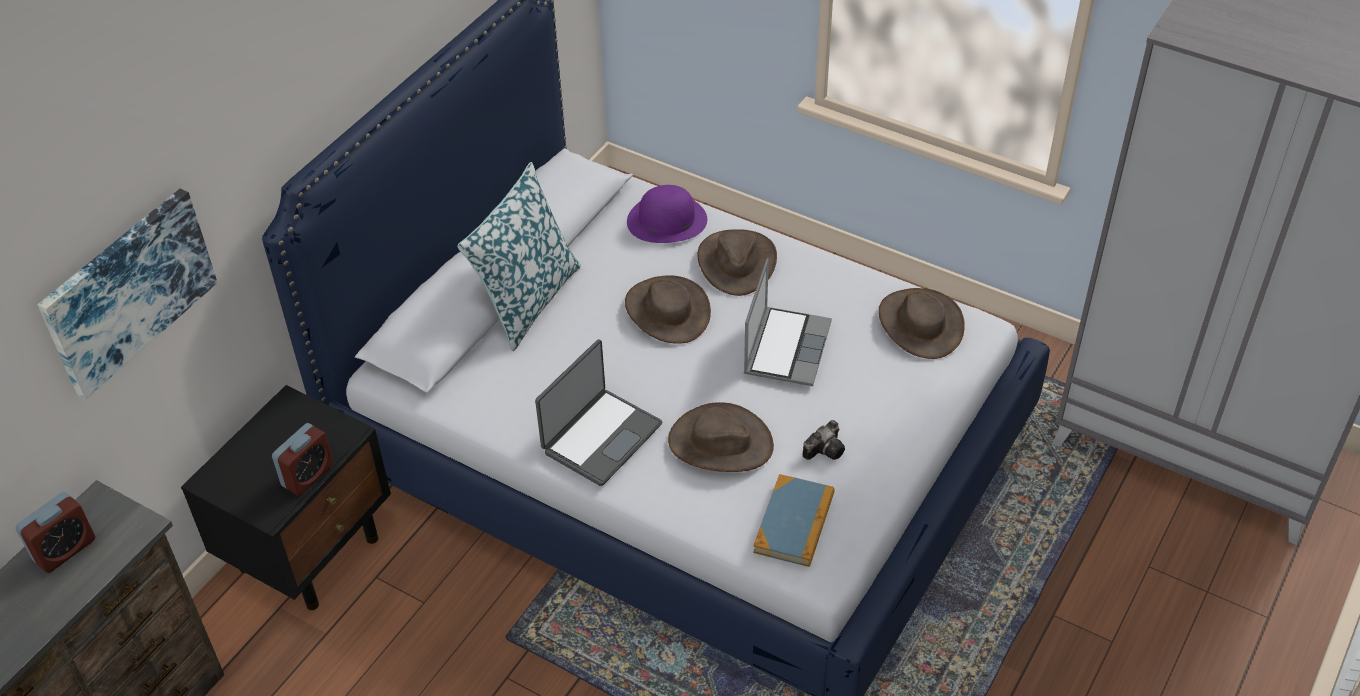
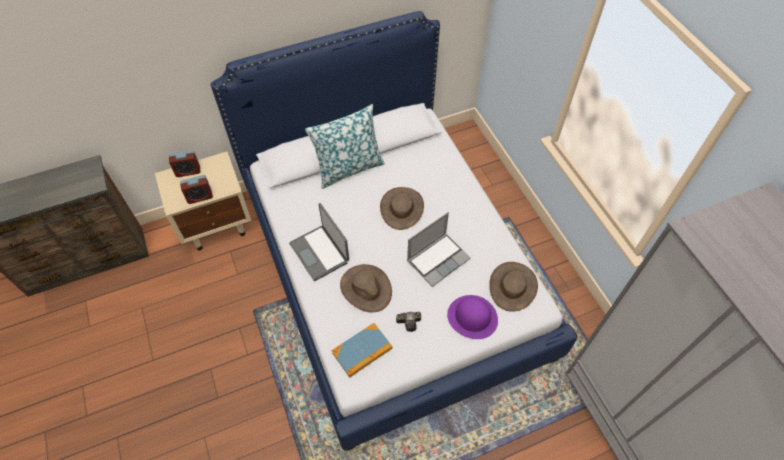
camera: 35 degrees right, 10 degrees up
alarm clock [16,492,95,573] -> alarm clock moved to [169,150,200,177]
picture [38,189,218,399] -> none
black nightstand [181,385,391,610] -> beige nightstand [155,152,252,251]
laptop [535,339,662,486] -> laptop turned 75 degrees clockwise [289,203,349,281]
purple hat [627,185,707,243] -> purple hat moved to [447,295,498,339]
brown hat [697,229,777,296] -> none

